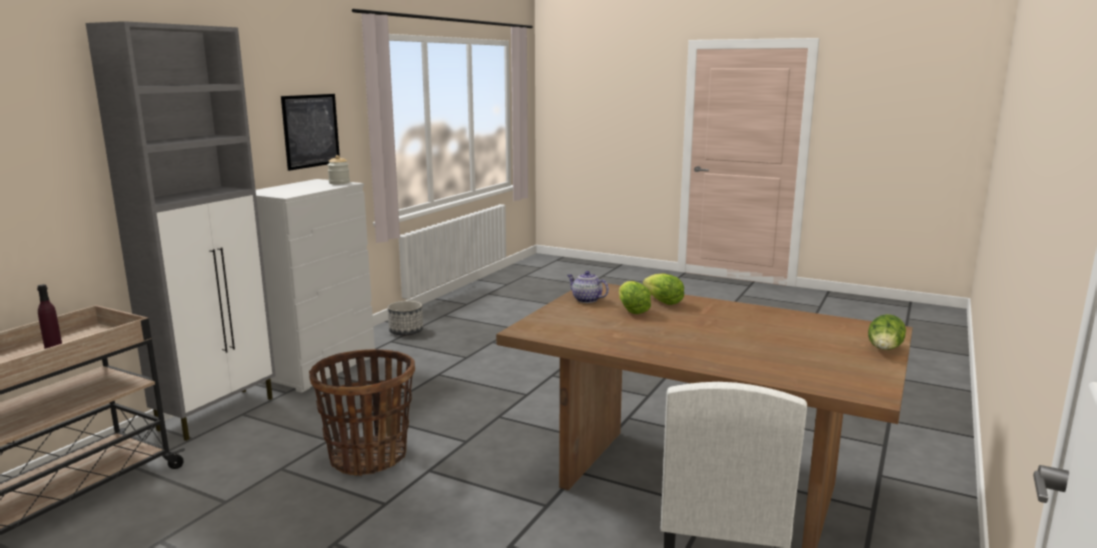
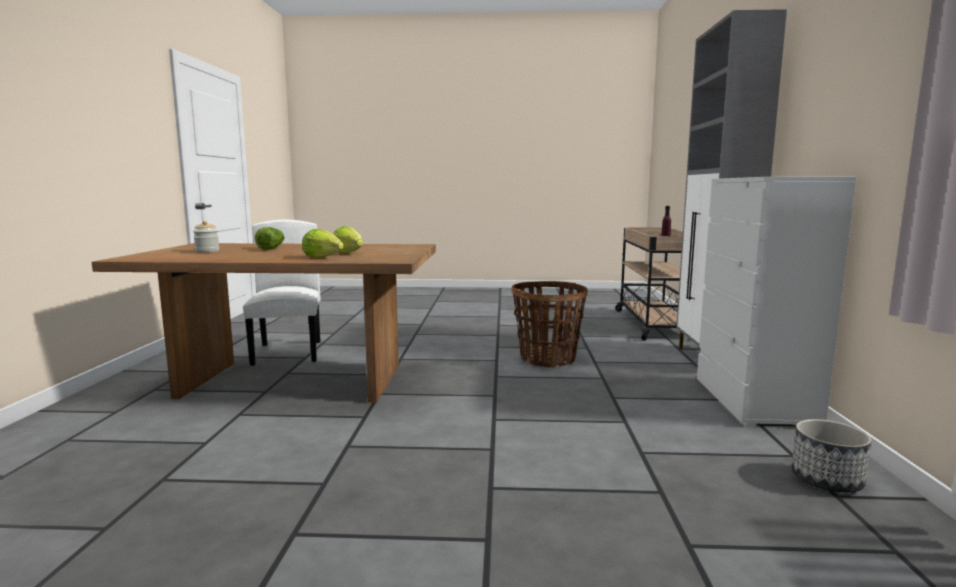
camera: 155 degrees right, 5 degrees down
picture [281,94,340,171] -> none
jar [328,155,350,184] -> jar moved to [193,220,220,252]
teapot [567,271,609,303] -> none
lettuce [868,314,906,350] -> lettuce moved to [255,227,284,250]

